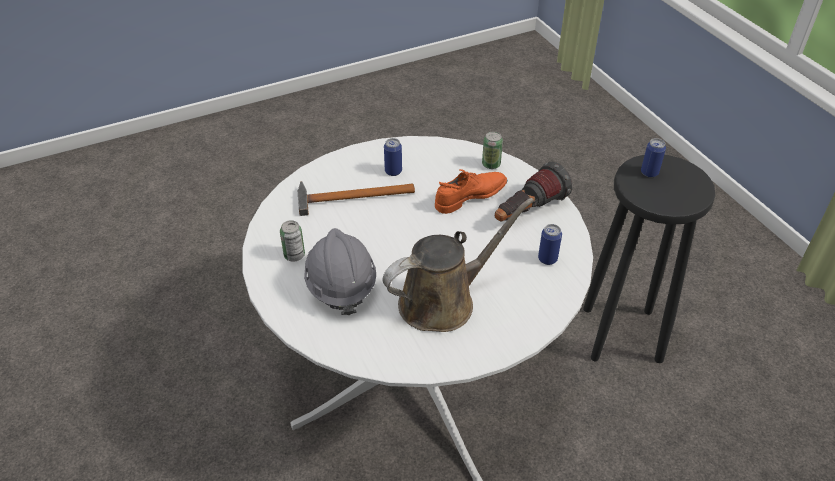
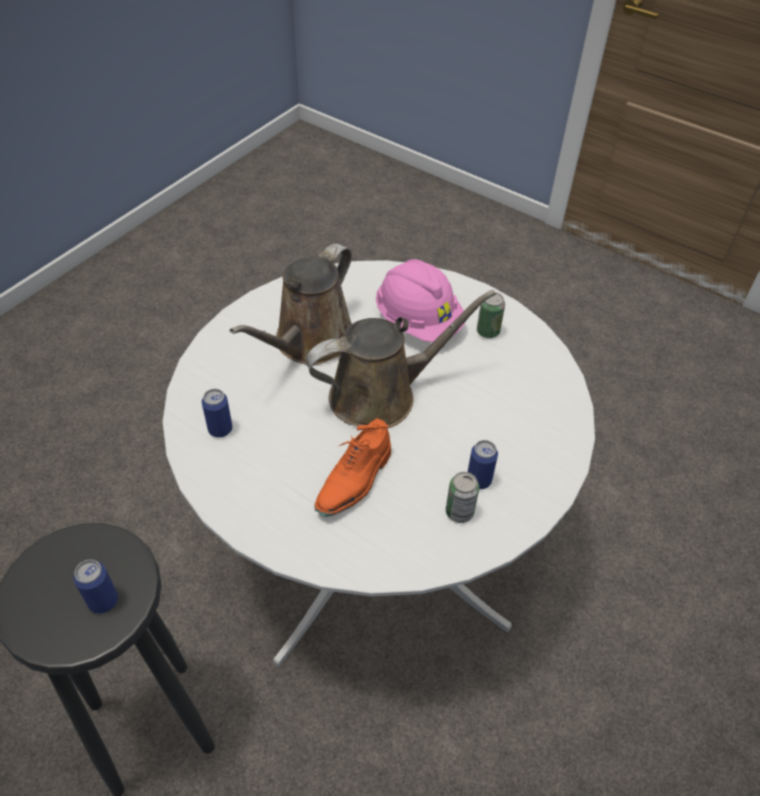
camera: 150 degrees right, 5 degrees up
hammer [298,181,415,216] -> none
grey hard hat [304,228,376,315] -> pink hard hat [376,259,466,342]
can [482,132,503,169] -> can moved to [446,472,479,523]
flashlight [495,162,572,221] -> none
none -> brown watering can [306,290,496,429]

